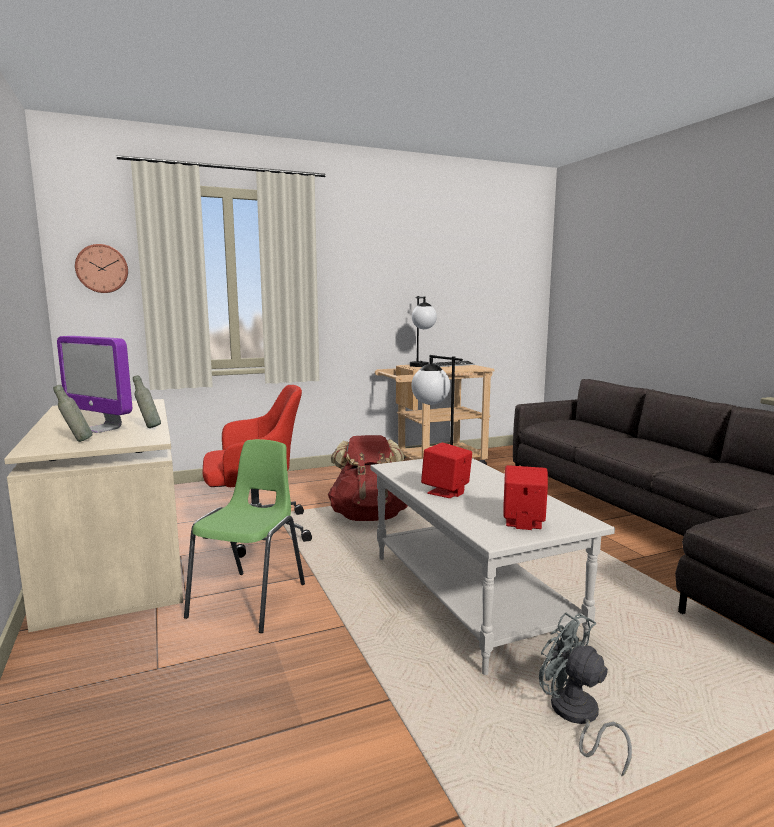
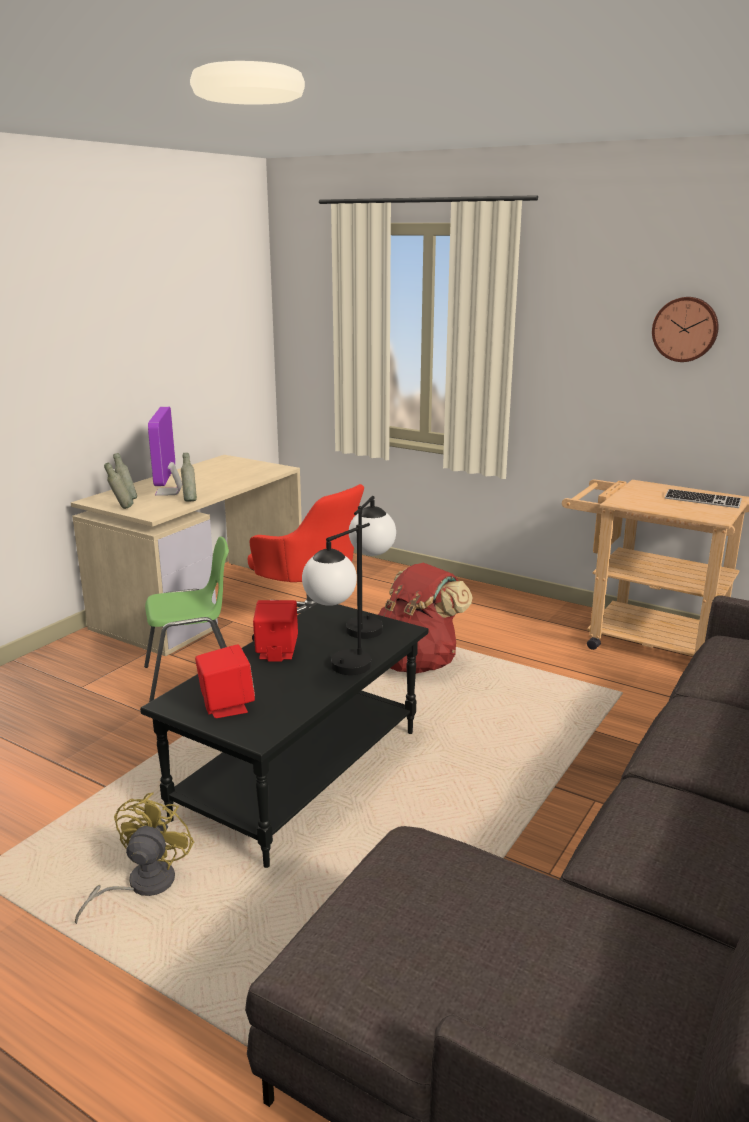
camera: 55 degrees right, 10 degrees up
wall clock [75,244,128,293] -> wall clock moved to [652,297,719,362]
white coffee table [371,458,615,675] -> black coffee table [140,603,428,868]
table lamp [410,296,437,367] -> table lamp moved to [302,523,371,675]
grey fan [539,613,632,776] -> yellow fan [75,792,194,924]
none -> grey bottle [104,463,133,509]

